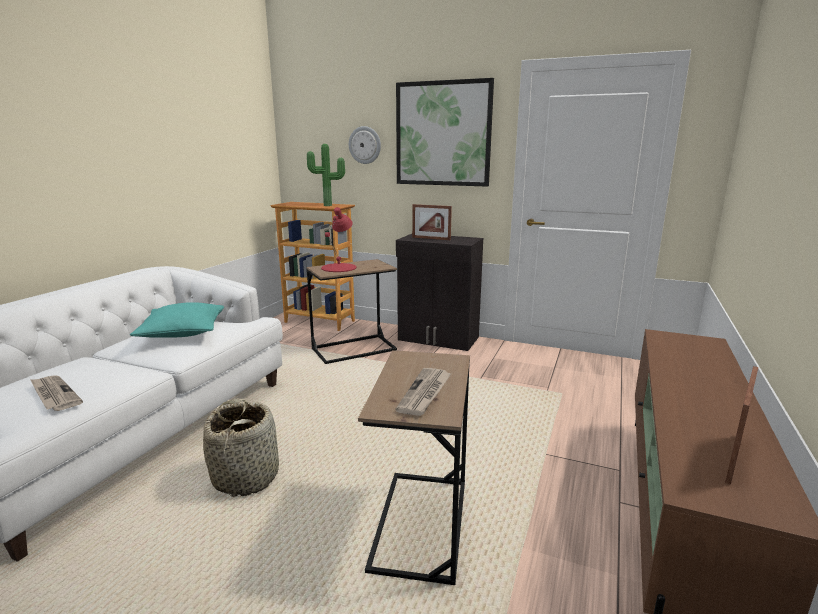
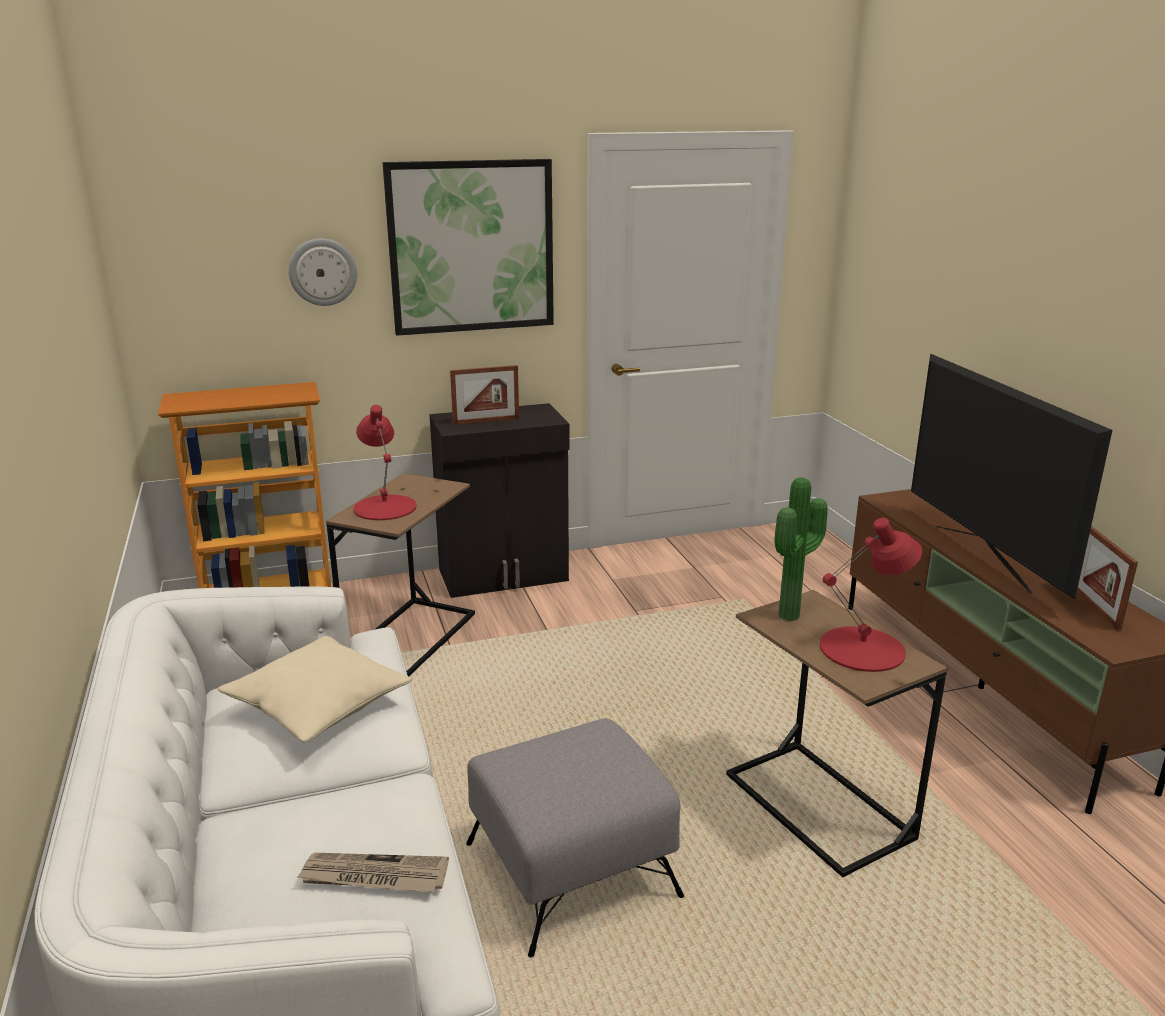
camera: 40 degrees left, 5 degrees up
turquoise pillow [130,302,224,338] -> beige pillow [218,636,412,743]
basket [203,398,279,497] -> grey ottoman [466,718,684,957]
potted plant [307,144,345,206] -> potted plant moved to [774,477,828,621]
newspaper [395,368,451,416] -> red table lamp [820,518,922,672]
none -> television [911,354,1112,599]

